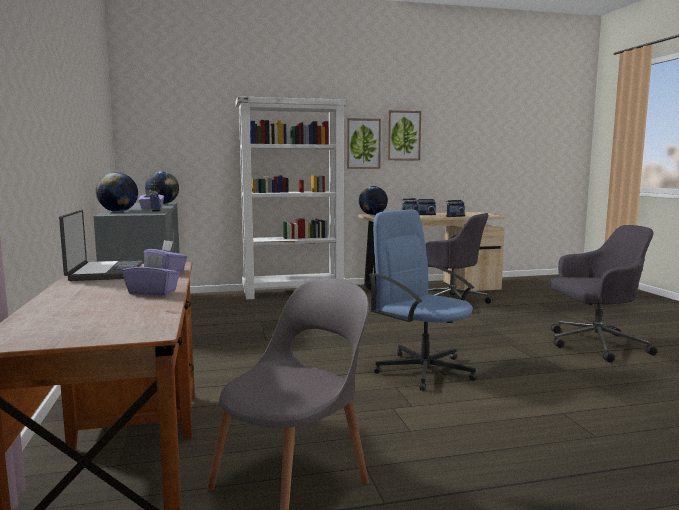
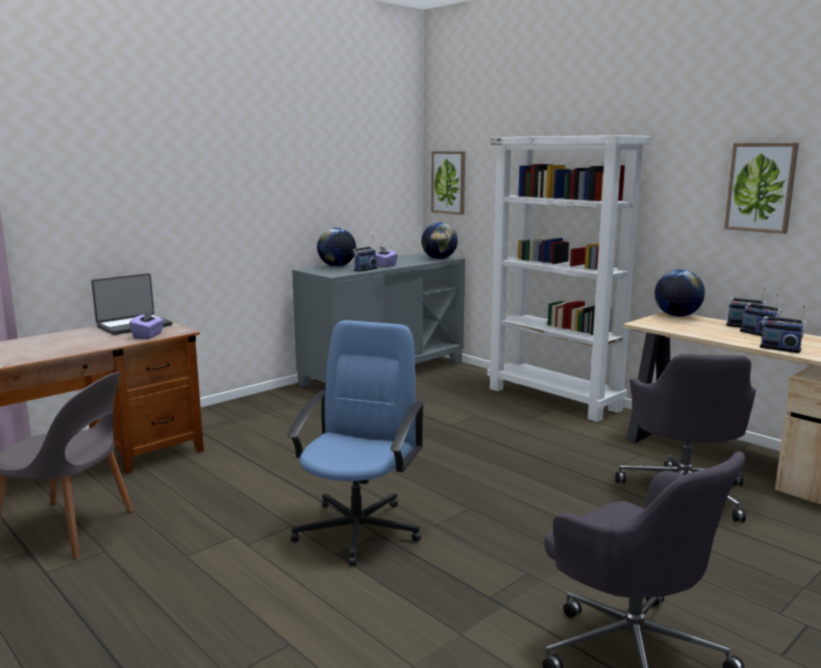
camera: 60 degrees right, 5 degrees up
purple tissue box [122,255,180,296] -> none
picture [347,118,381,169] -> picture moved to [431,151,465,215]

